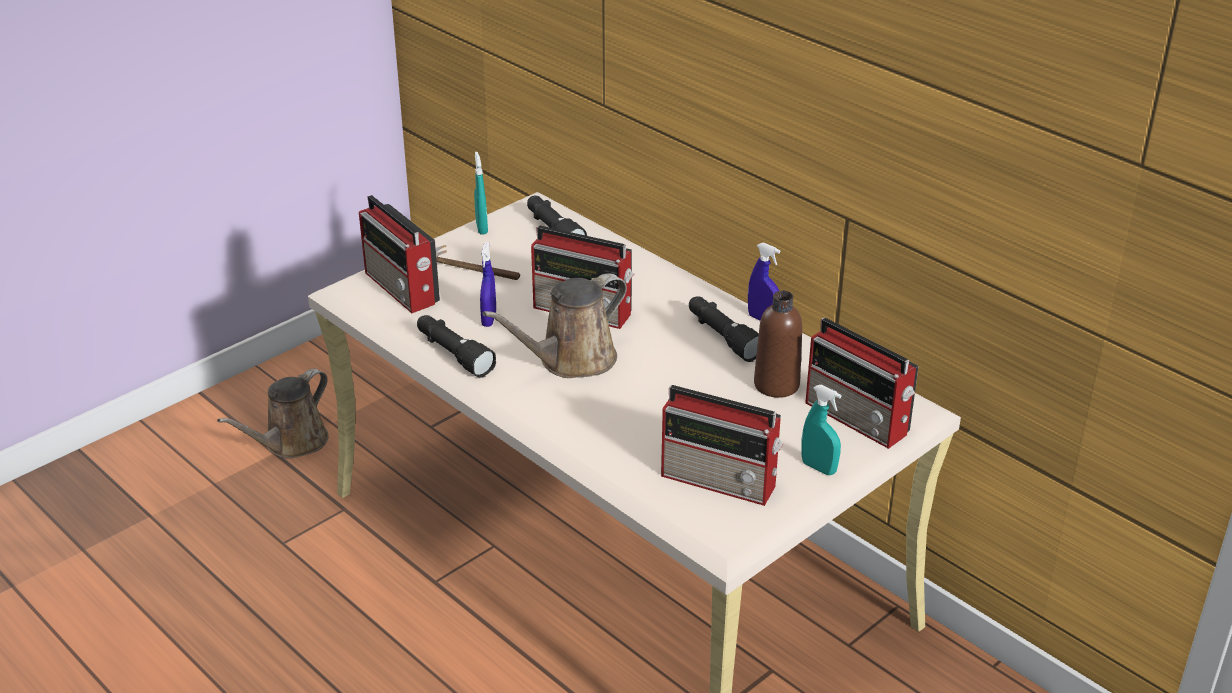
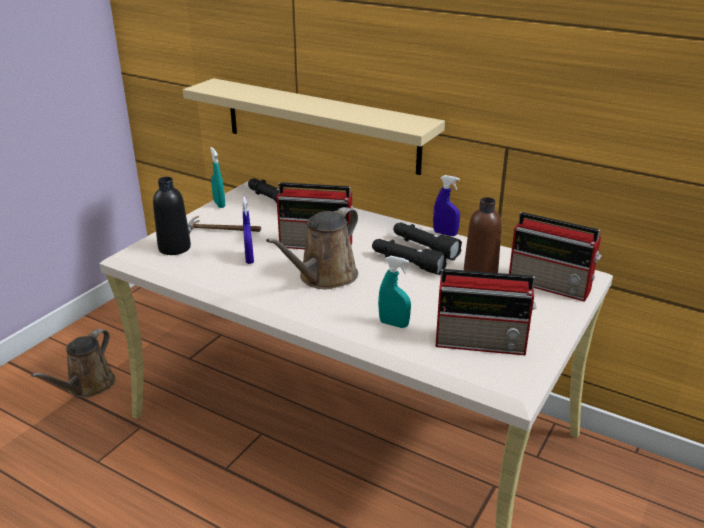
camera: 15 degrees left, 5 degrees down
radio [359,195,440,313] -> black bottle [153,177,191,255]
black flashlight [417,315,496,378] -> black flashlight moved to [372,239,447,275]
turquoise spray bottle [802,385,841,475] -> turquoise spray bottle moved to [378,256,411,328]
none -> beige shelf [183,78,445,175]

